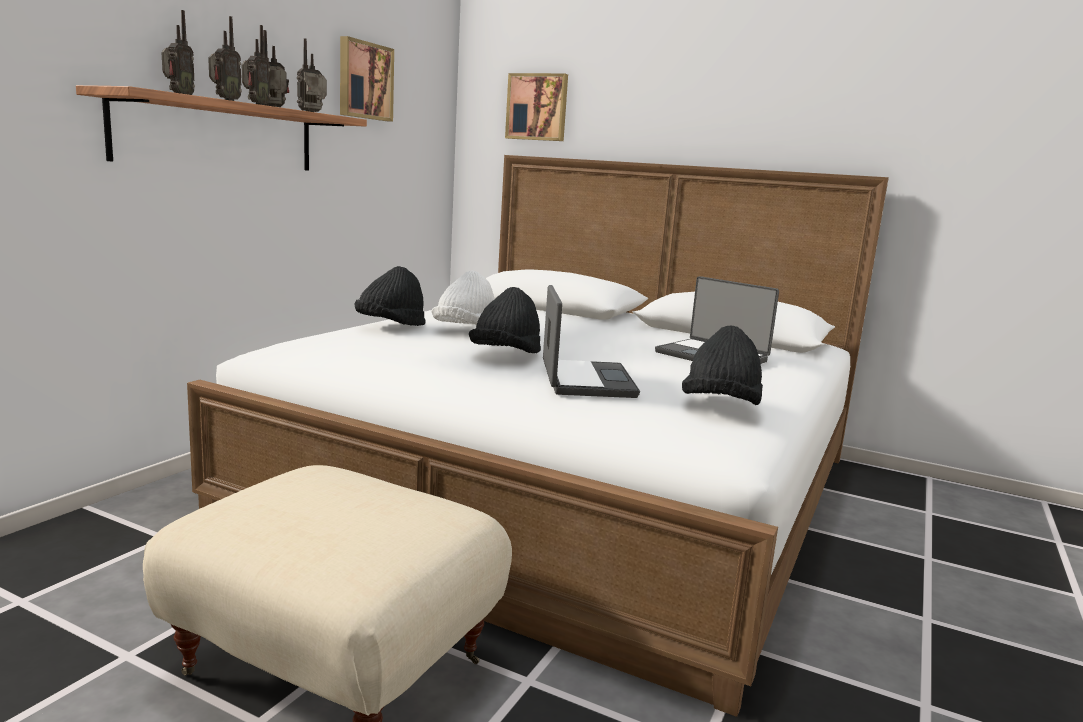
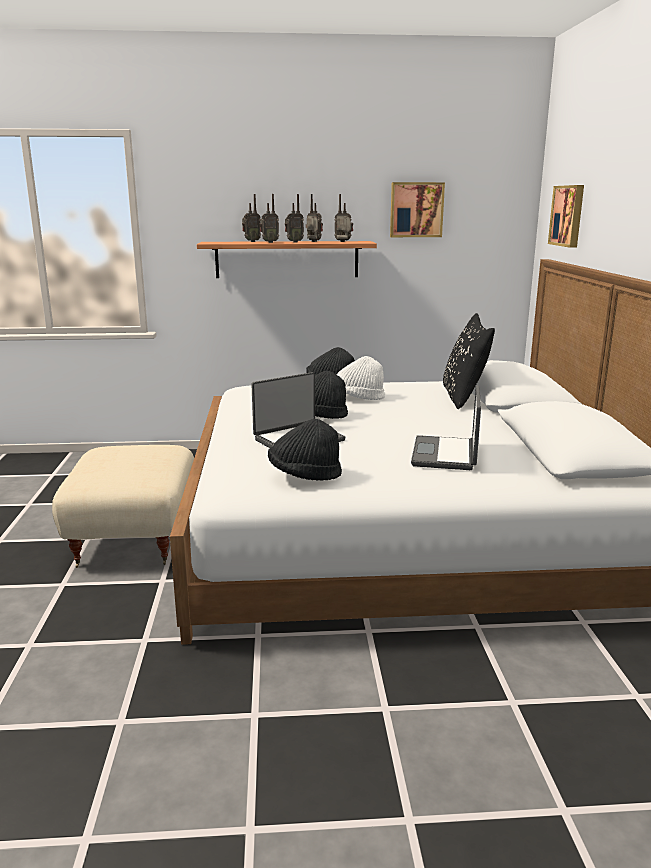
camera: 60 degrees right, 5 degrees up
none -> black pillow [443,313,495,409]

